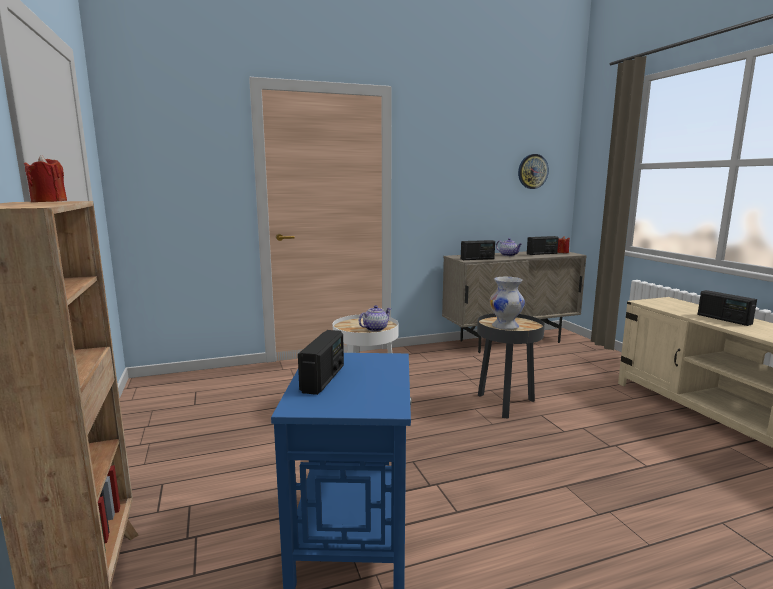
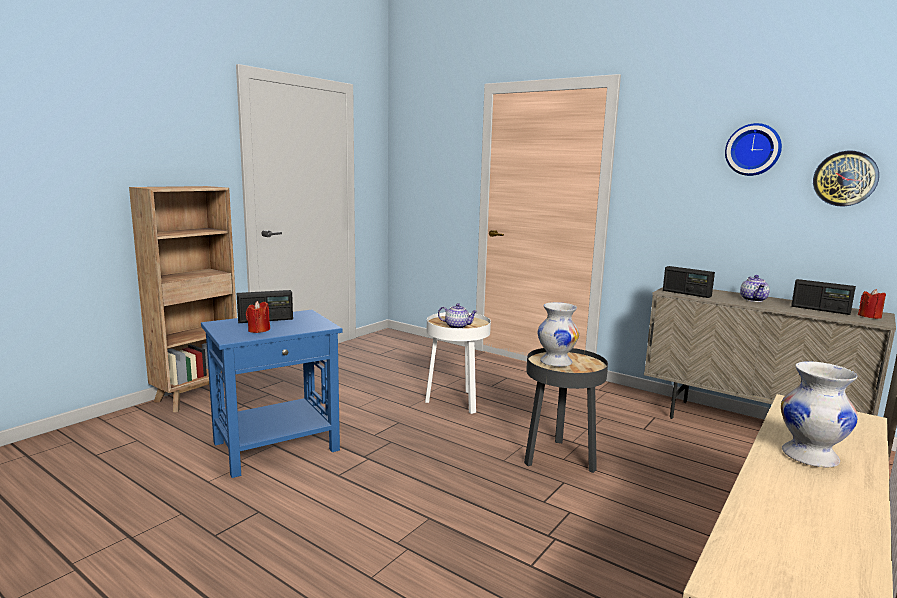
camera: 55 degrees right, 0 degrees up
red candle [24,155,67,202] -> red candle moved to [246,301,270,333]
radio [698,290,757,326] -> white vase [781,361,858,468]
none -> wall clock [725,123,782,176]

